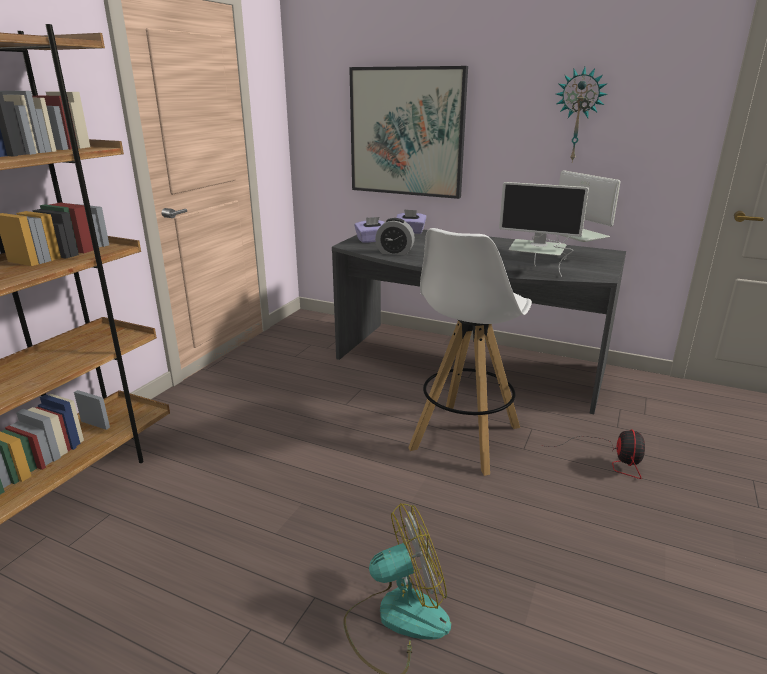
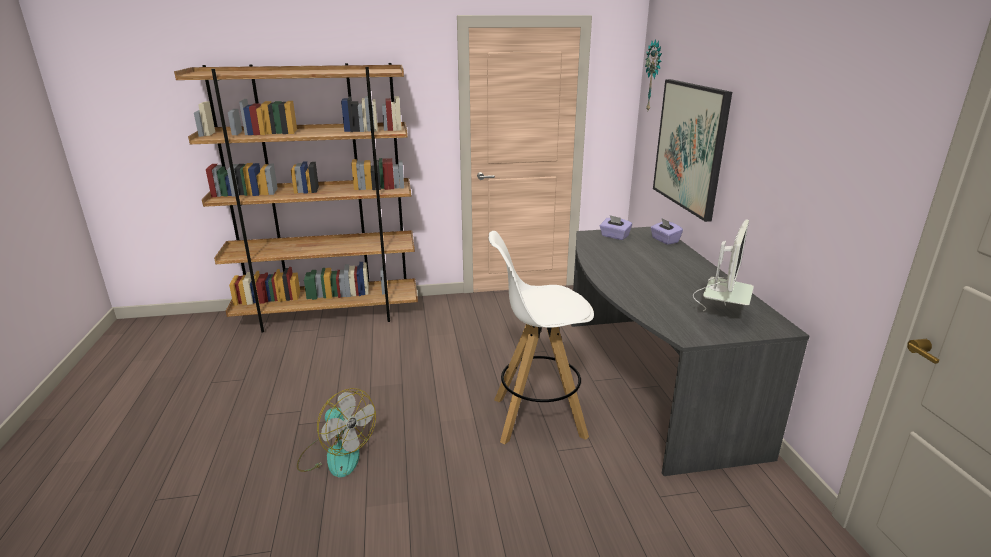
camera: 55 degrees right, 0 degrees up
alarm clock [375,218,415,255] -> none
monitor [499,182,589,277] -> none
fan [541,429,645,479] -> none
wall clock [556,67,608,162] -> wall clock moved to [645,39,662,110]

